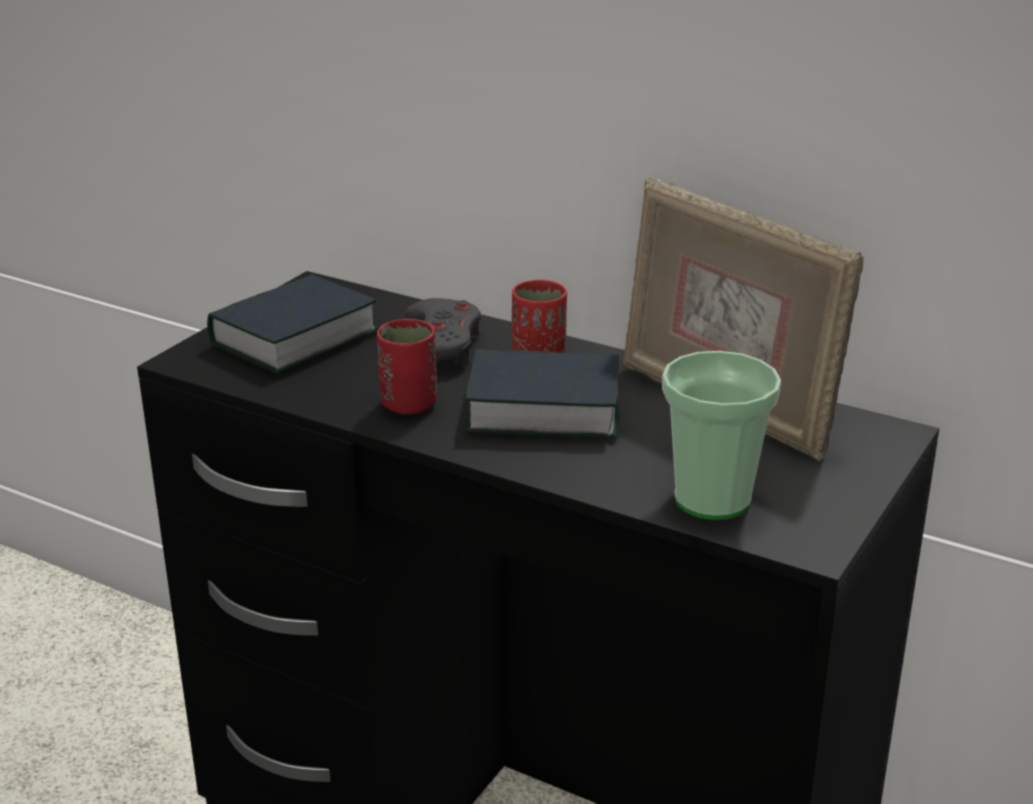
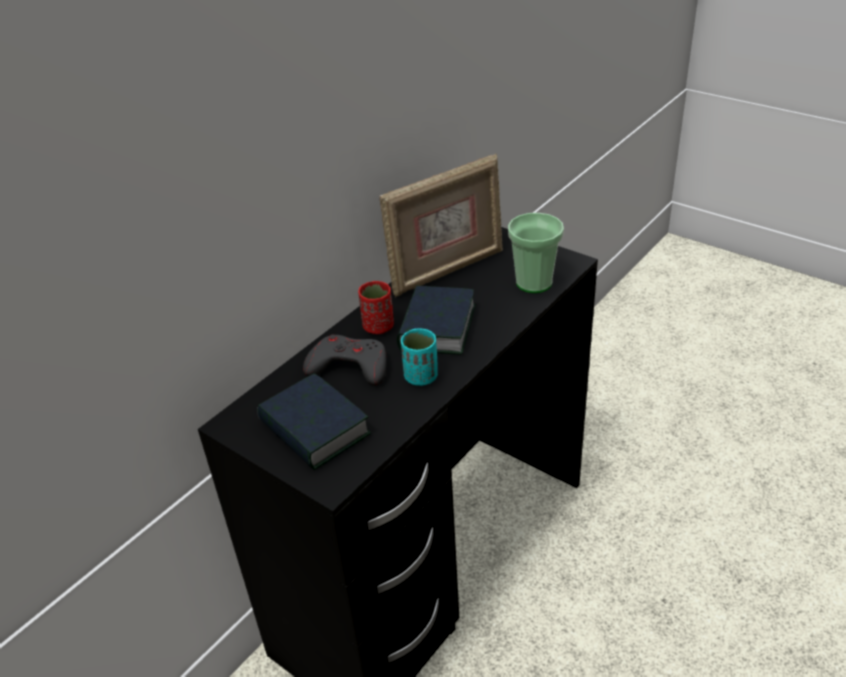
camera: 80 degrees left, 10 degrees up
red cup [377,319,437,415] -> turquoise cup [401,328,438,386]

